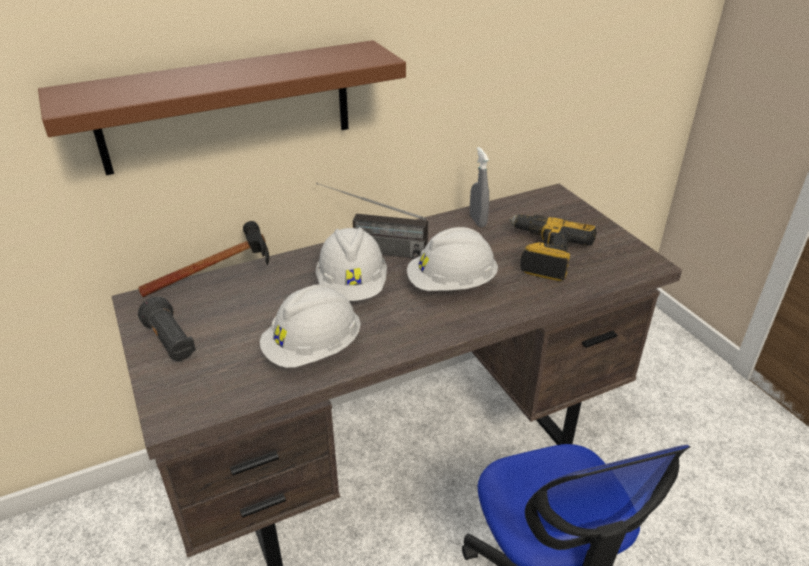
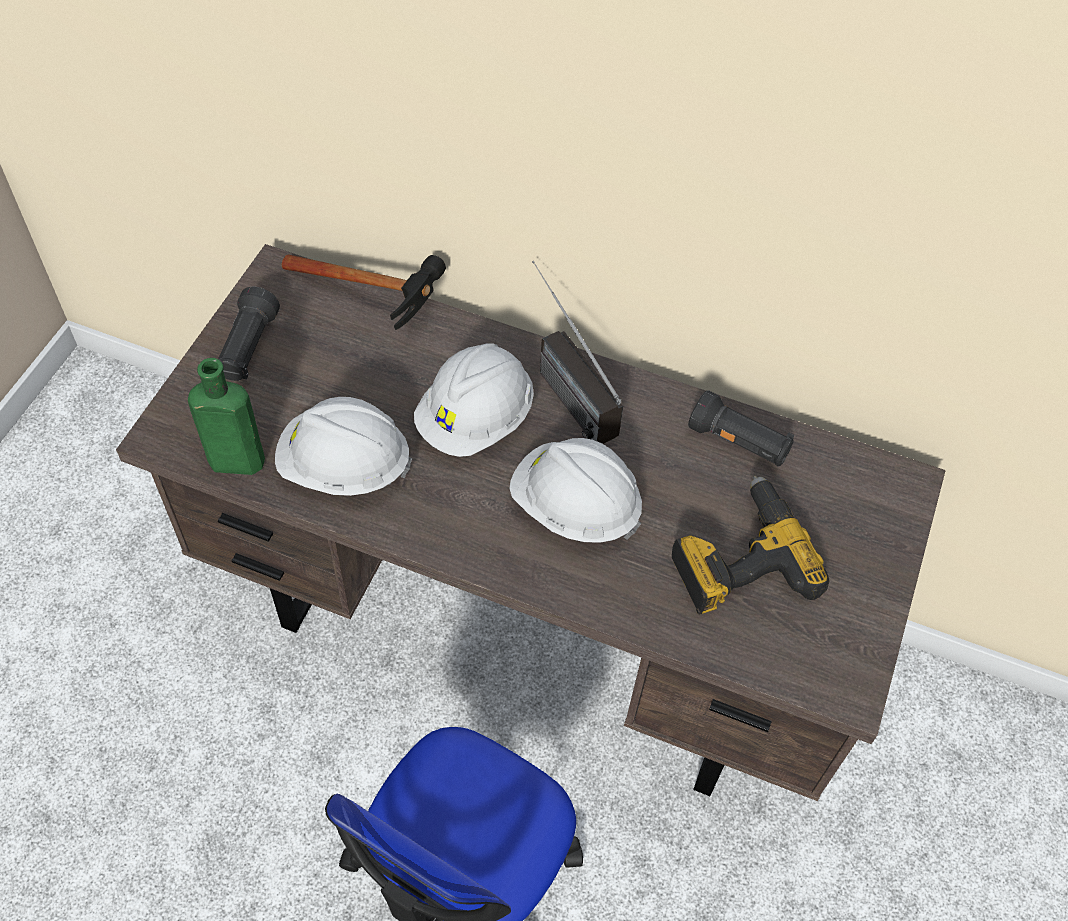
camera: 45 degrees right, 20 degrees up
brown shelf [38,40,406,175] -> none
grey spray bottle [470,147,489,227] -> black flashlight [688,390,794,467]
none -> green bottle [188,358,265,475]

